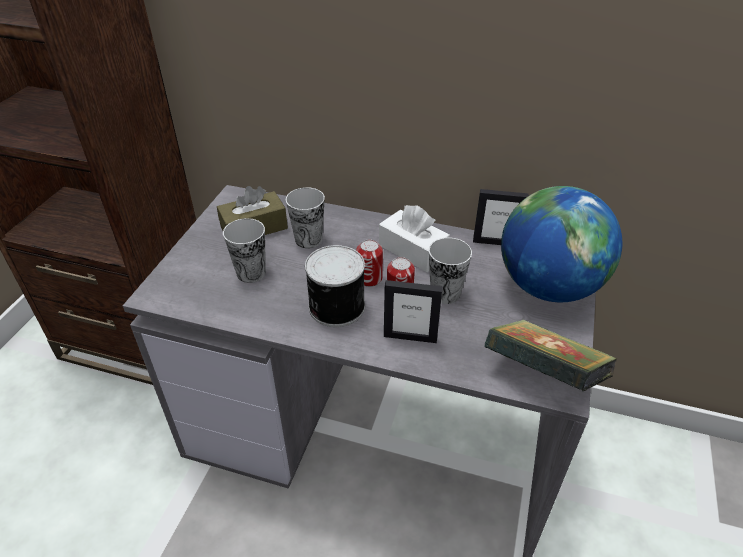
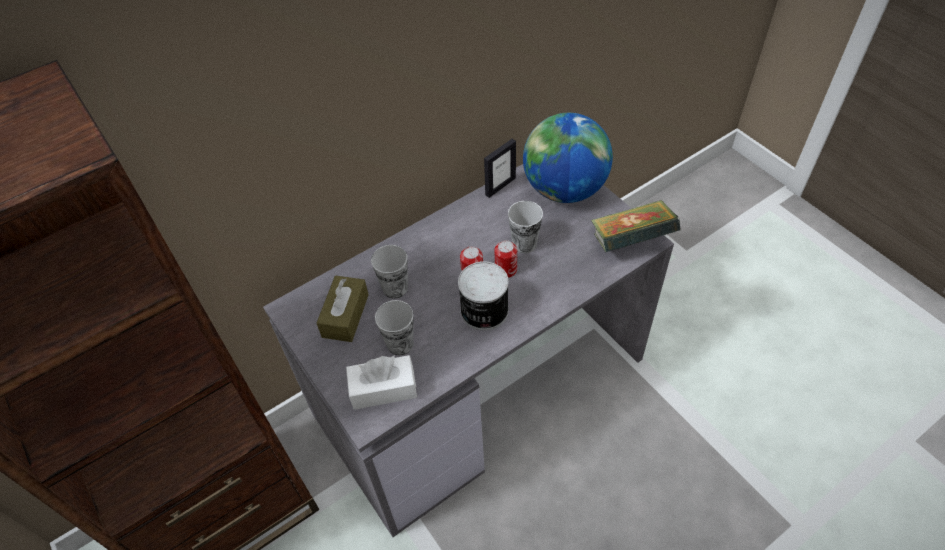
camera: 50 degrees left, 10 degrees up
white tissue box [379,205,450,272] -> white tissue box moved to [346,355,417,410]
picture frame [384,280,442,343] -> none

